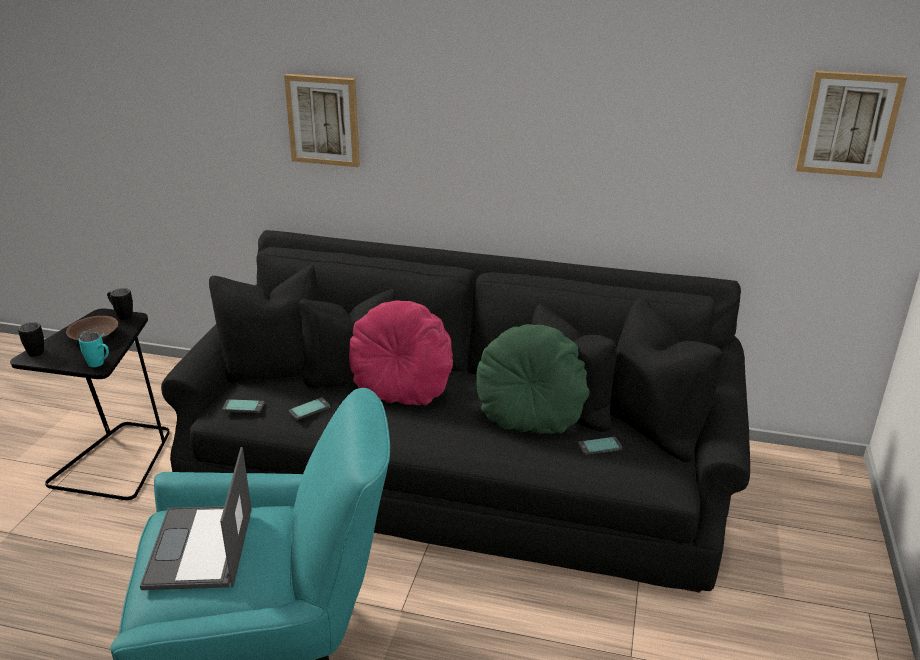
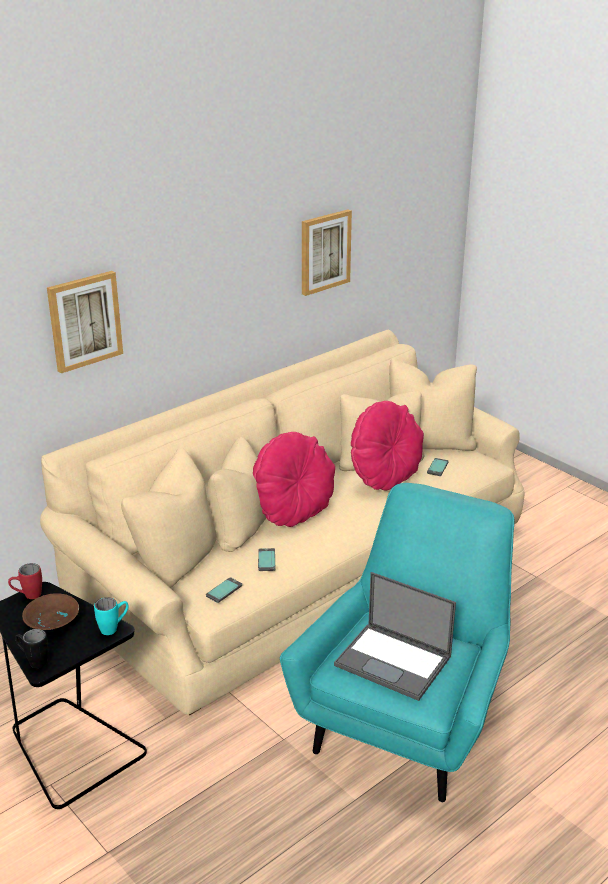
camera: 55 degrees left, 0 degrees up
black mug [107,288,133,320] -> red mug [8,563,42,599]
black sofa [161,230,750,593] -> beige sofa [40,329,524,715]
green pillow [476,324,589,434] -> pink pillow [351,401,424,490]
picture [795,70,907,178] -> picture moved to [302,209,352,296]

